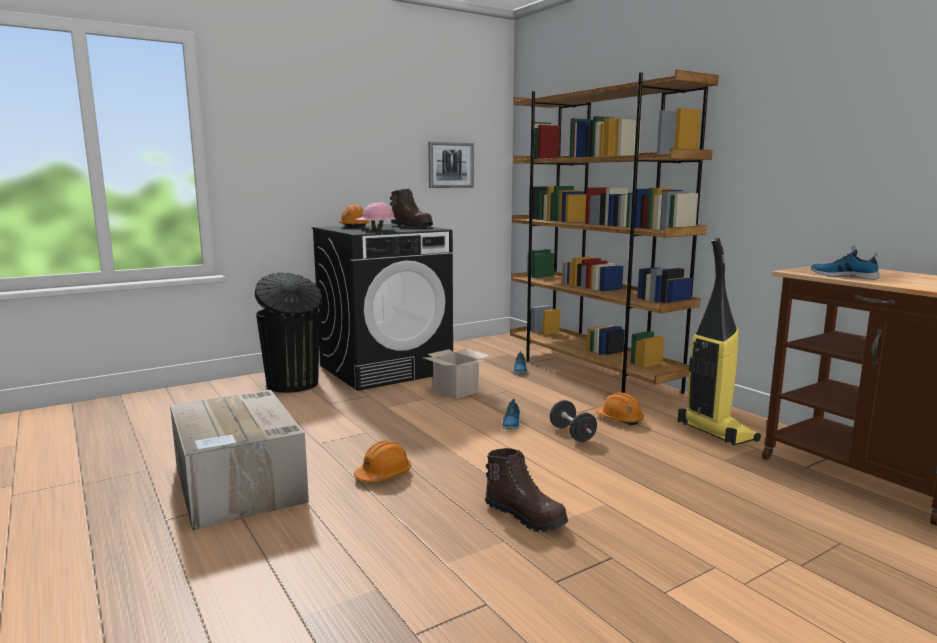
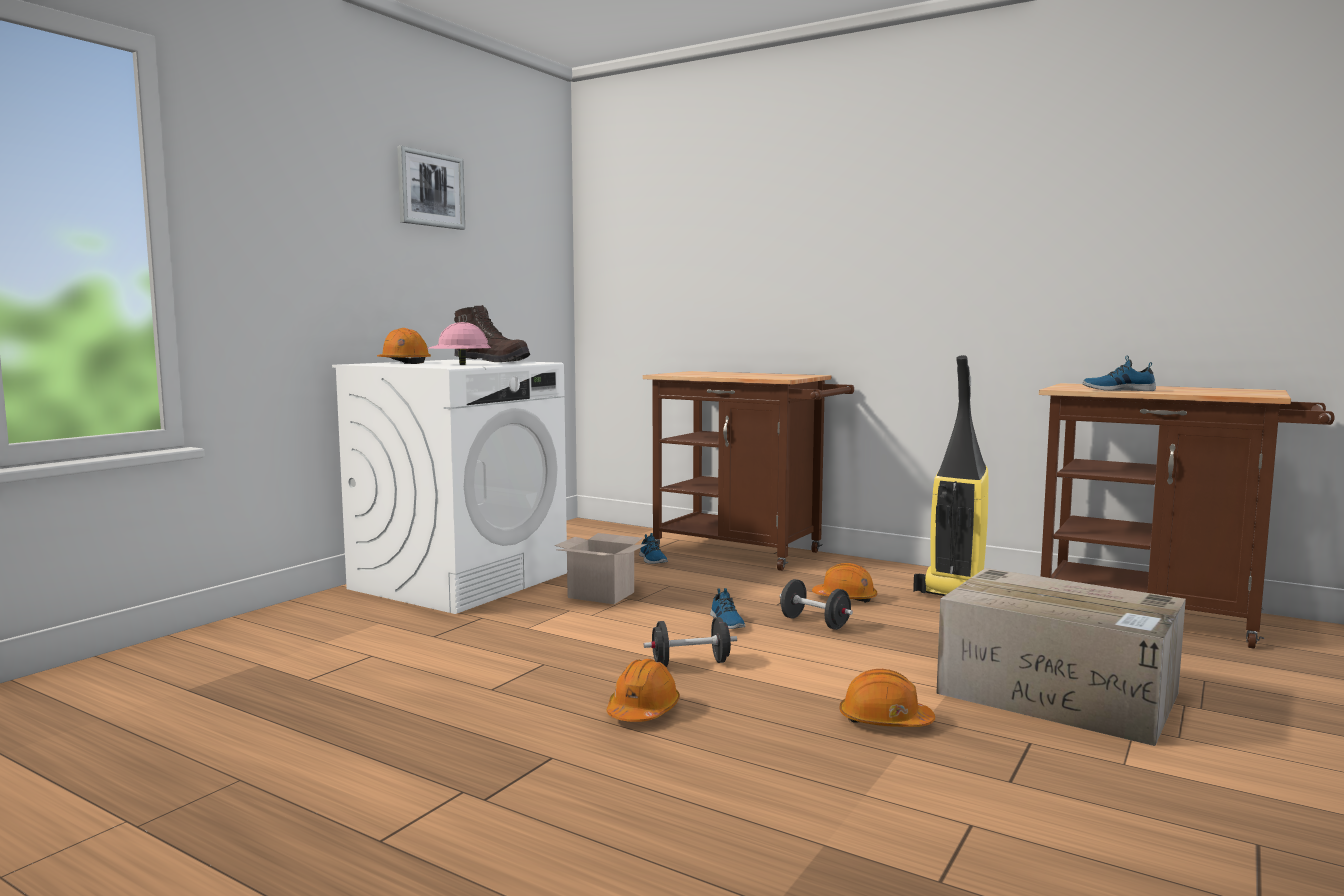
camera: 25 degrees left, 5 degrees down
cardboard box [170,390,309,530] -> cardboard box moved to [936,568,1186,746]
black trash can [255,272,322,393] -> none
black washing machine [312,224,453,391] -> white washing machine [332,360,567,614]
picture [428,142,474,188] -> picture moved to [397,146,465,230]
brown boot [485,448,568,533] -> orange hard hat [840,669,935,727]
brown bookcase [510,70,719,394] -> brown cart [643,371,854,571]
none -> black dumbbell [644,617,737,667]

